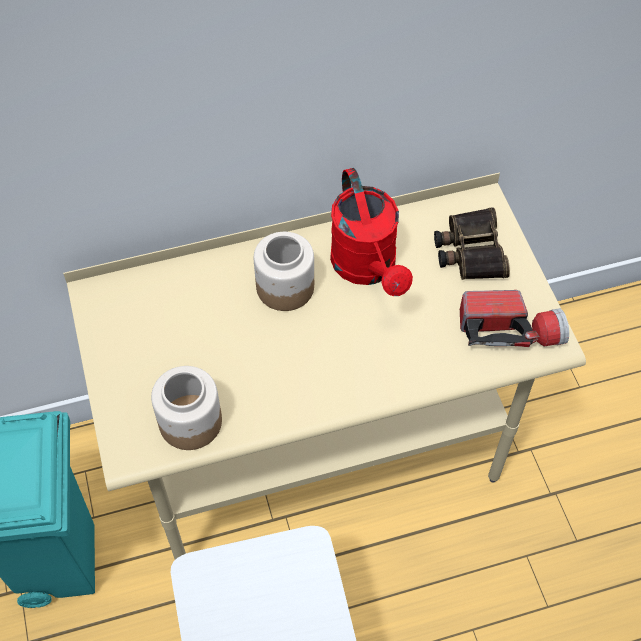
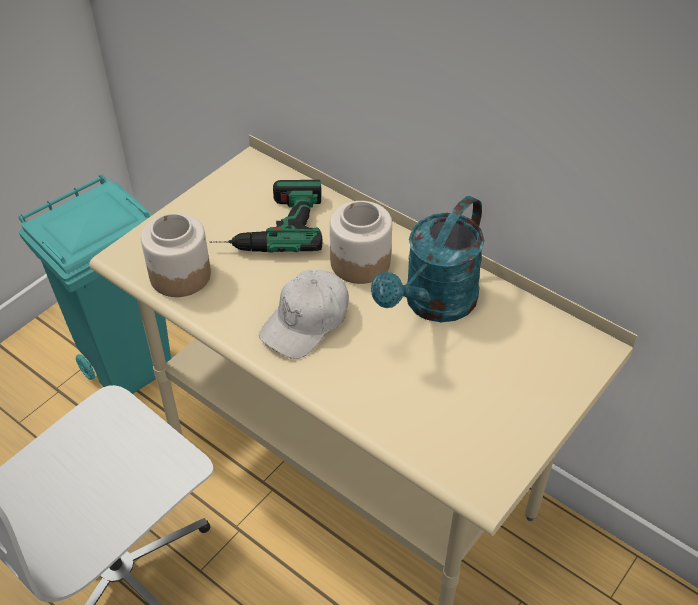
camera: 55 degrees right, 10 degrees down
red watering can [330,168,413,296] -> turquoise watering can [371,196,485,322]
binoculars [434,207,510,280] -> none
flashlight [460,290,569,347] -> none
none -> power drill [210,180,322,253]
none -> white cap [259,270,349,359]

